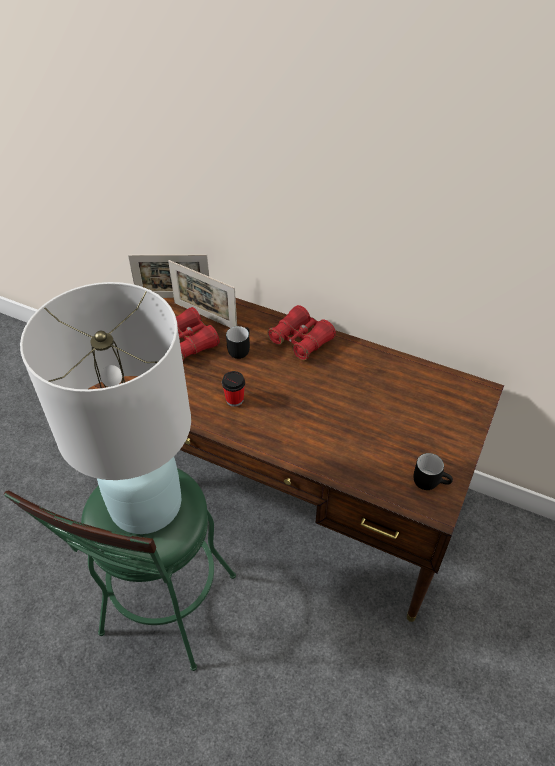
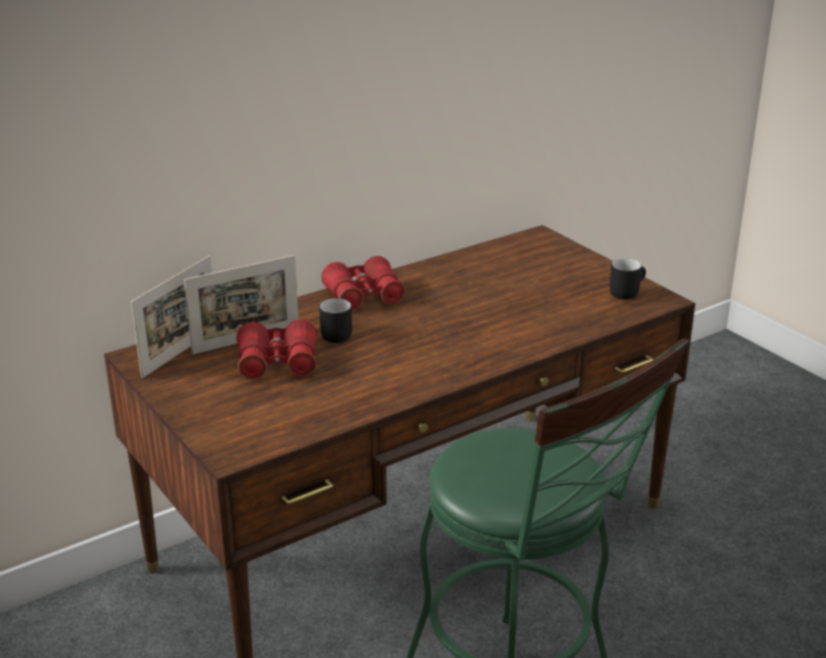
camera: 60 degrees left, 20 degrees down
white table lamp [20,282,191,534] -> none
cup [222,371,245,407] -> none

